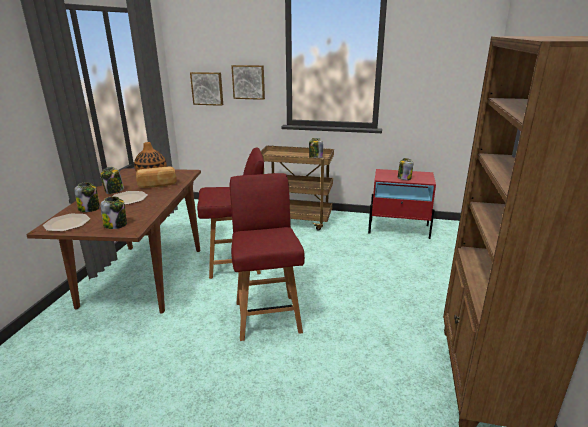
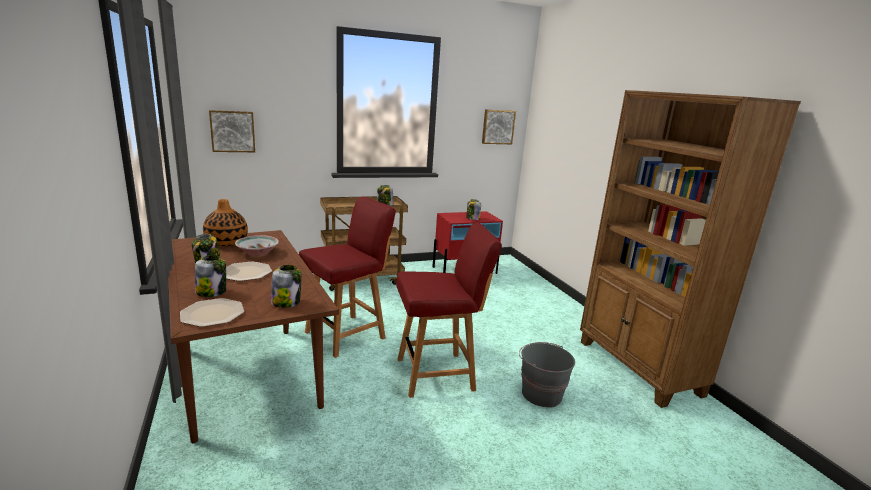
camera: 35 degrees left, 5 degrees down
bread [136,167,176,188] -> bowl [235,235,279,256]
red chair [230,173,305,341] -> red chair turned 120 degrees clockwise [396,223,502,398]
picture [231,65,265,100] -> picture moved to [482,110,516,144]
none -> grey bucket [519,342,575,408]

